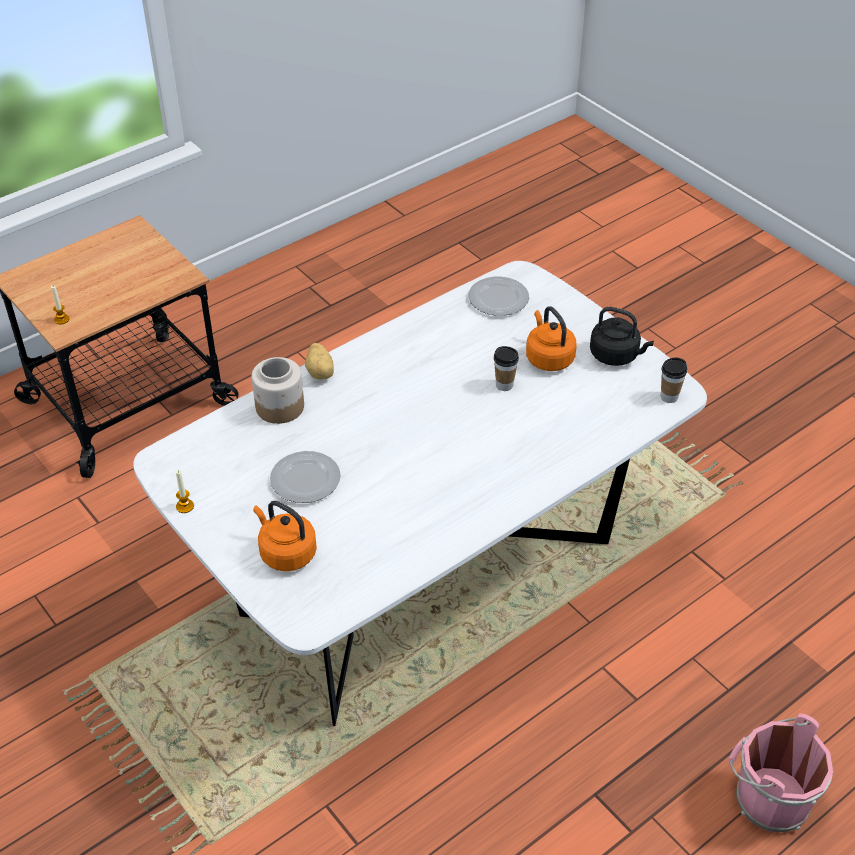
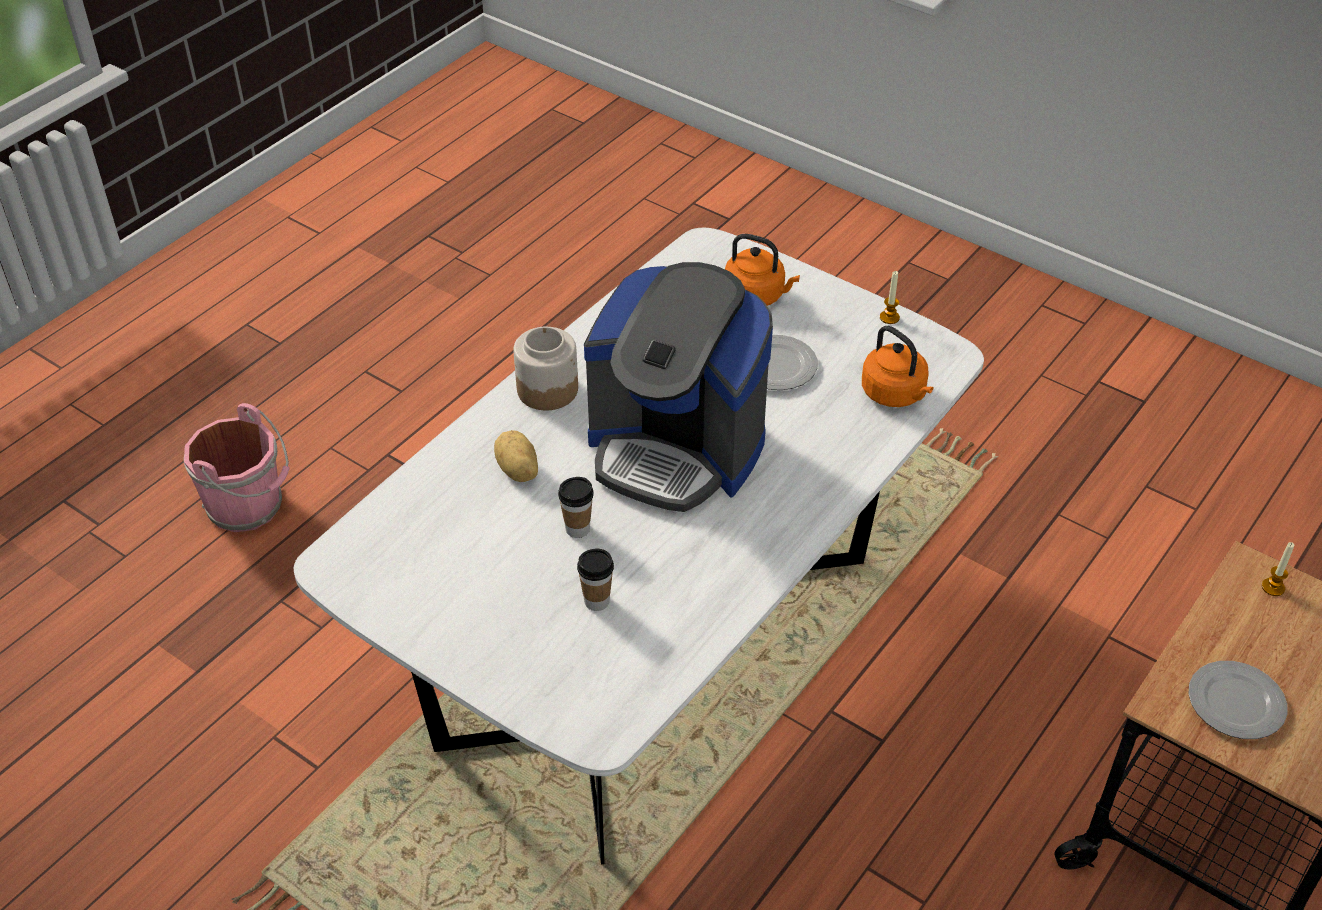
camera: 165 degrees right, 0 degrees up
jar [252,357,304,424] -> jar moved to [513,327,578,410]
potato [305,343,334,380] -> potato moved to [494,430,538,482]
plate [468,277,529,316] -> plate moved to [1189,661,1288,739]
orange kettle [526,306,577,371] -> orange kettle moved to [862,326,934,407]
black kettle [590,307,654,366] -> none
cup [661,357,687,403] -> cup moved to [577,549,614,611]
none -> coffee machine [584,262,773,512]

